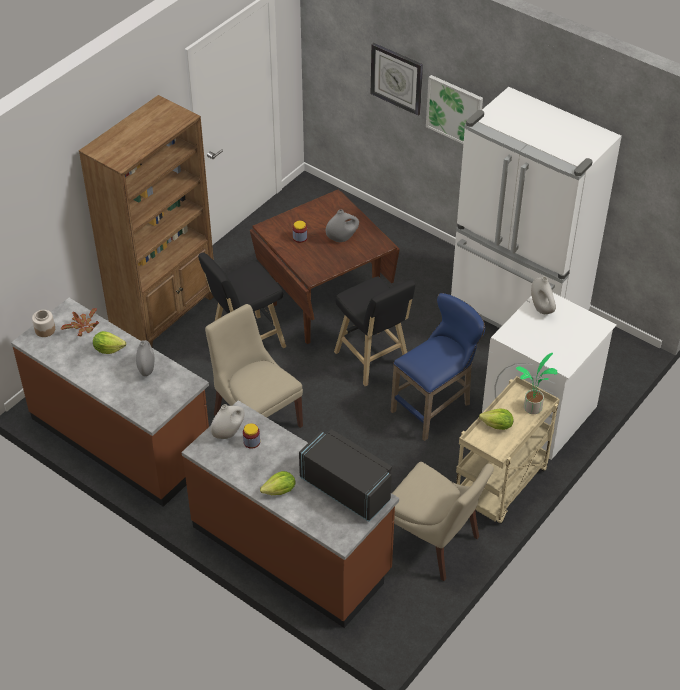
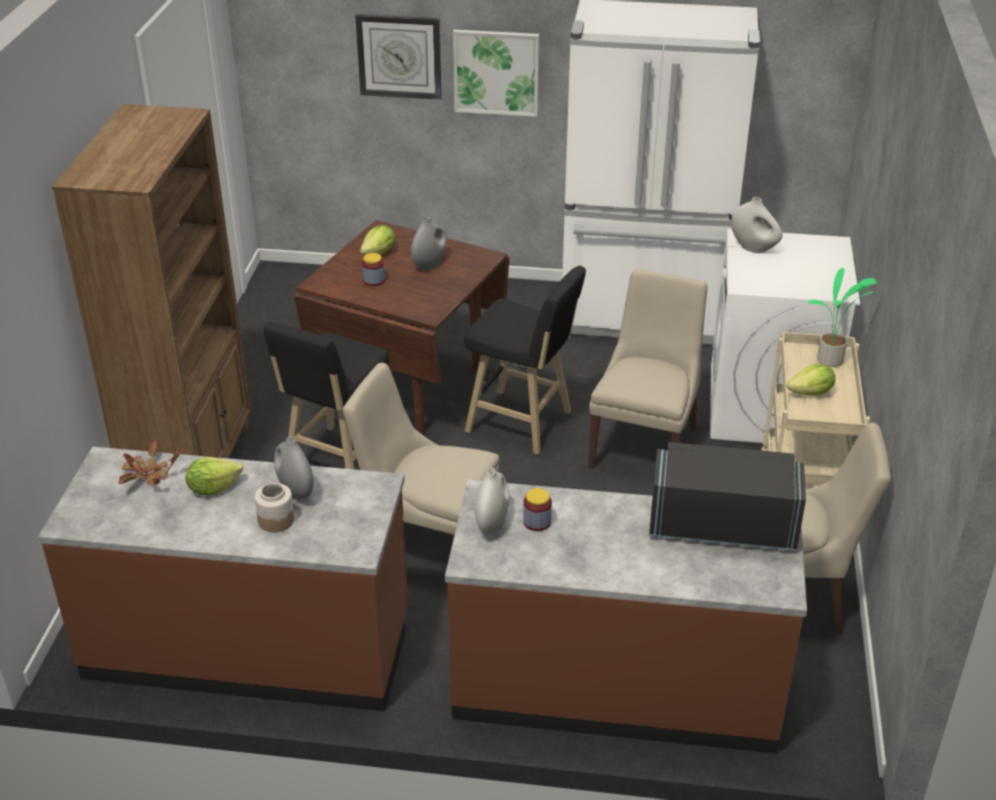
camera: 30 degrees left, 10 degrees down
jar [32,310,55,337] -> jar moved to [255,483,294,532]
lettuce [260,471,296,495] -> lettuce moved to [360,225,395,255]
blue stool [391,293,485,441] -> beige chair [588,269,707,469]

